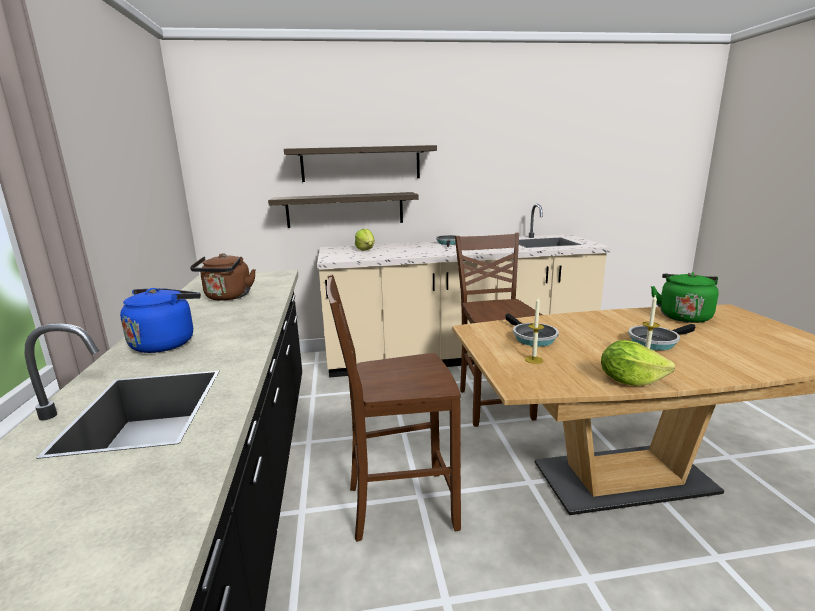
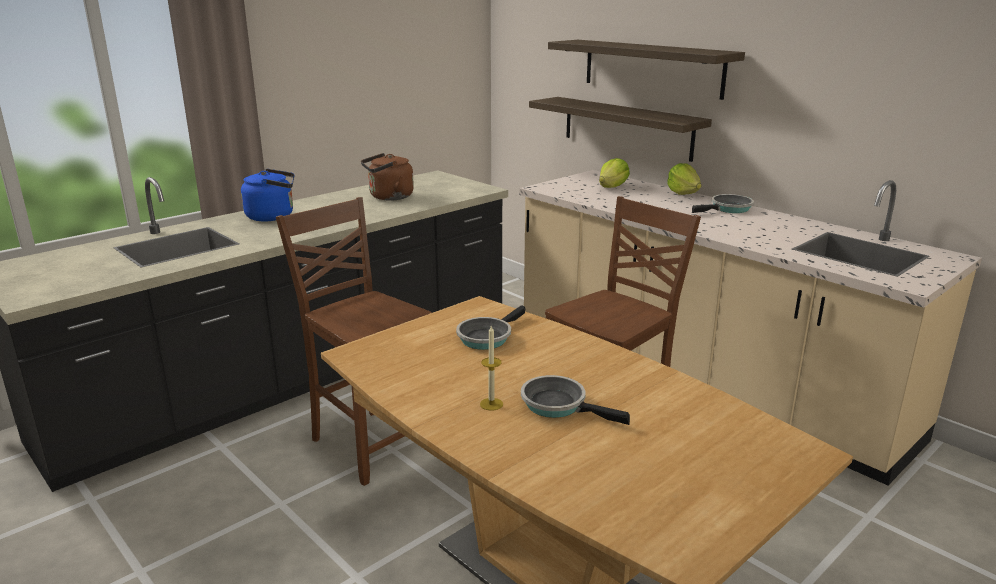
camera: 55 degrees right, 5 degrees up
candle [525,297,544,364] -> none
lettuce [601,340,675,386] -> lettuce moved to [667,163,701,195]
green kettle [651,272,719,323] -> none

